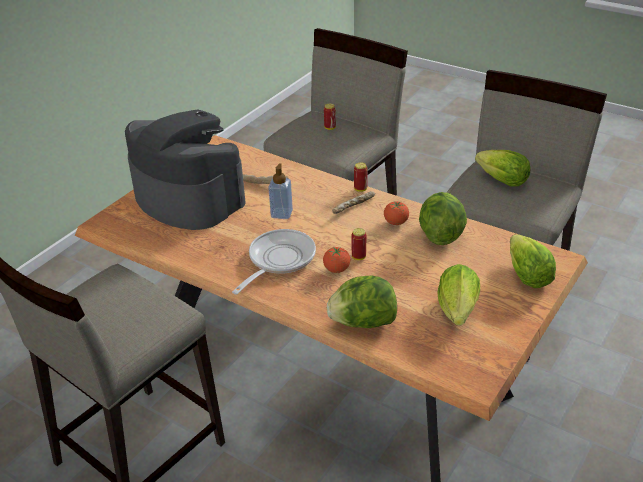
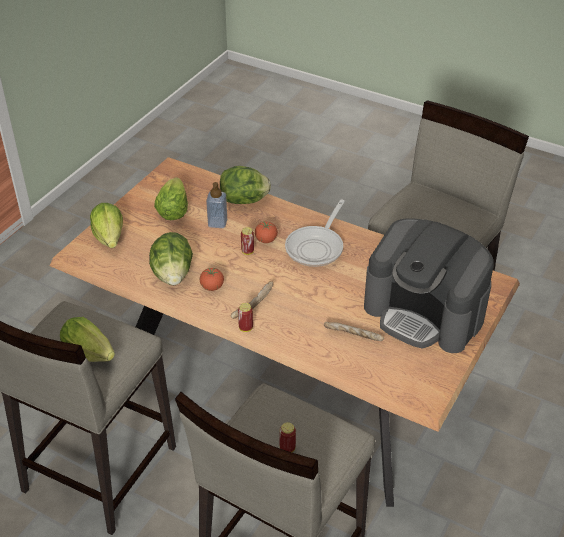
camera: 175 degrees right, 5 degrees up
soap dispenser [268,163,293,219] -> soap dispenser moved to [206,182,227,228]

